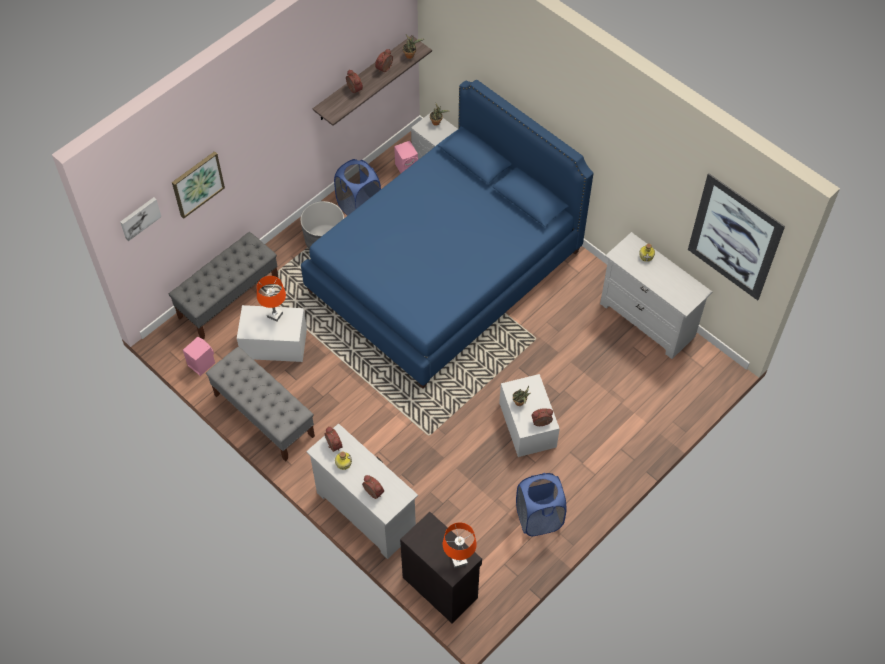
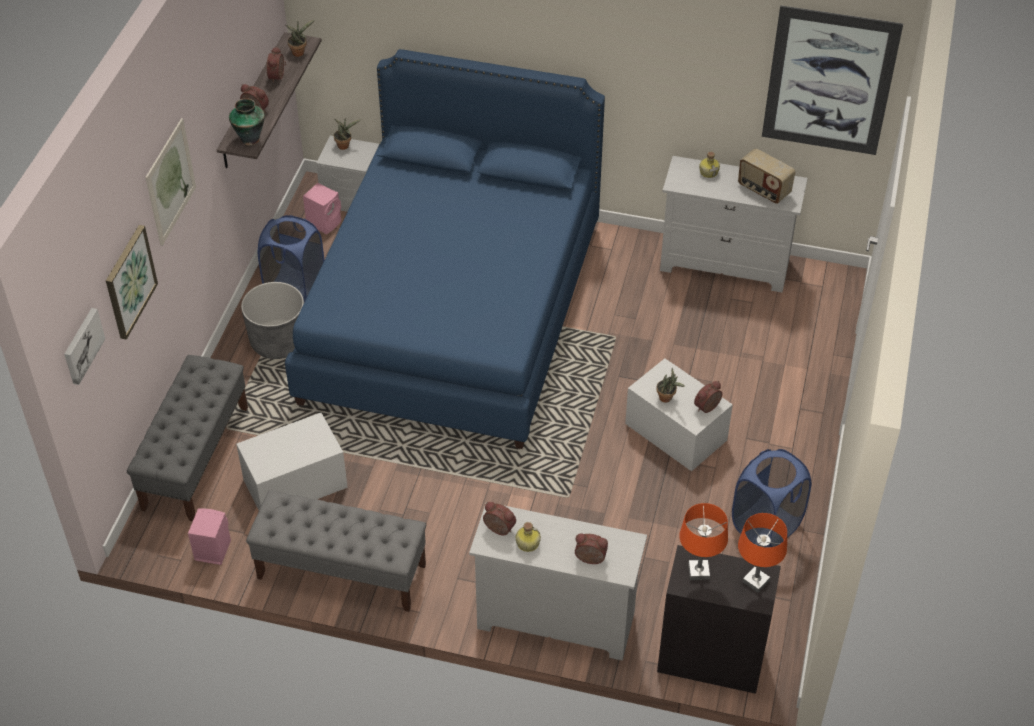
camera: 30 degrees left, 10 degrees down
orange table lamp [257,276,286,322] -> orange table lamp moved to [679,503,728,580]
none -> picture [145,118,196,246]
none -> vase [229,98,265,146]
none -> radio [738,148,795,204]

